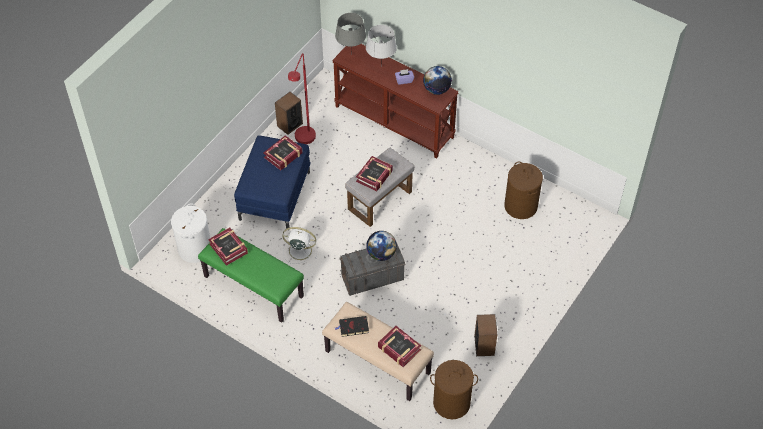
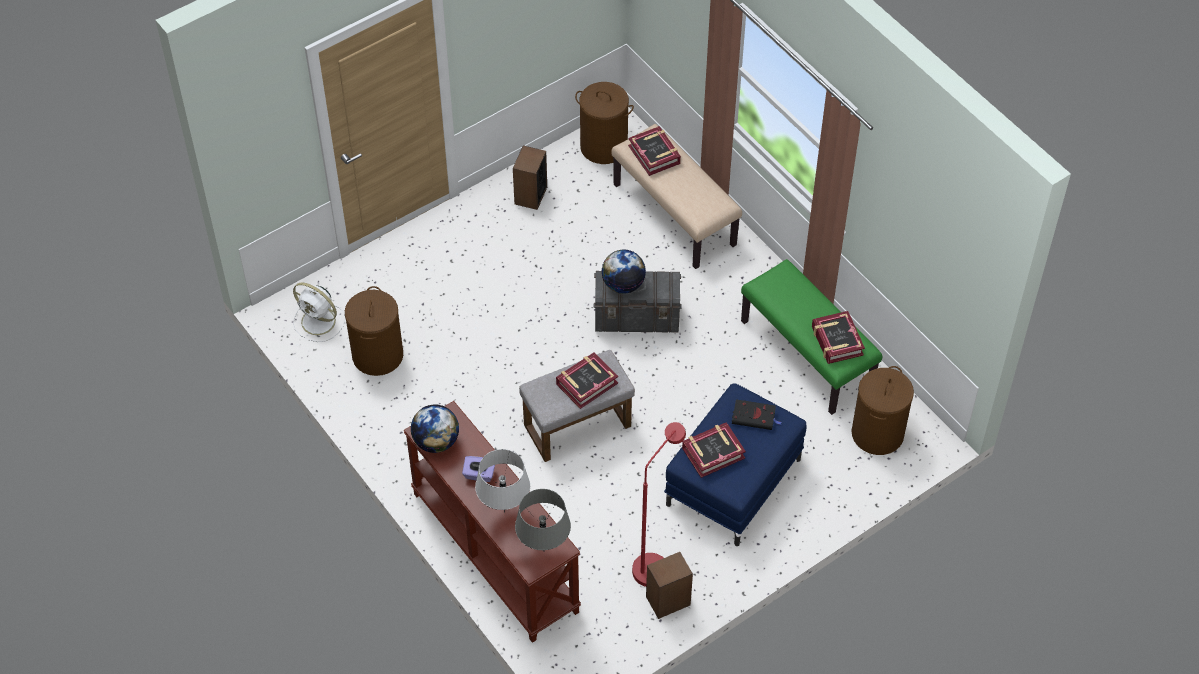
camera: 160 degrees left, 0 degrees up
white laundry basket [171,203,210,263] -> brown laundry basket [851,366,914,455]
white fan [282,227,317,264] -> white fan moved to [293,283,345,342]
black book [335,316,369,337] -> black book moved to [732,399,781,430]

